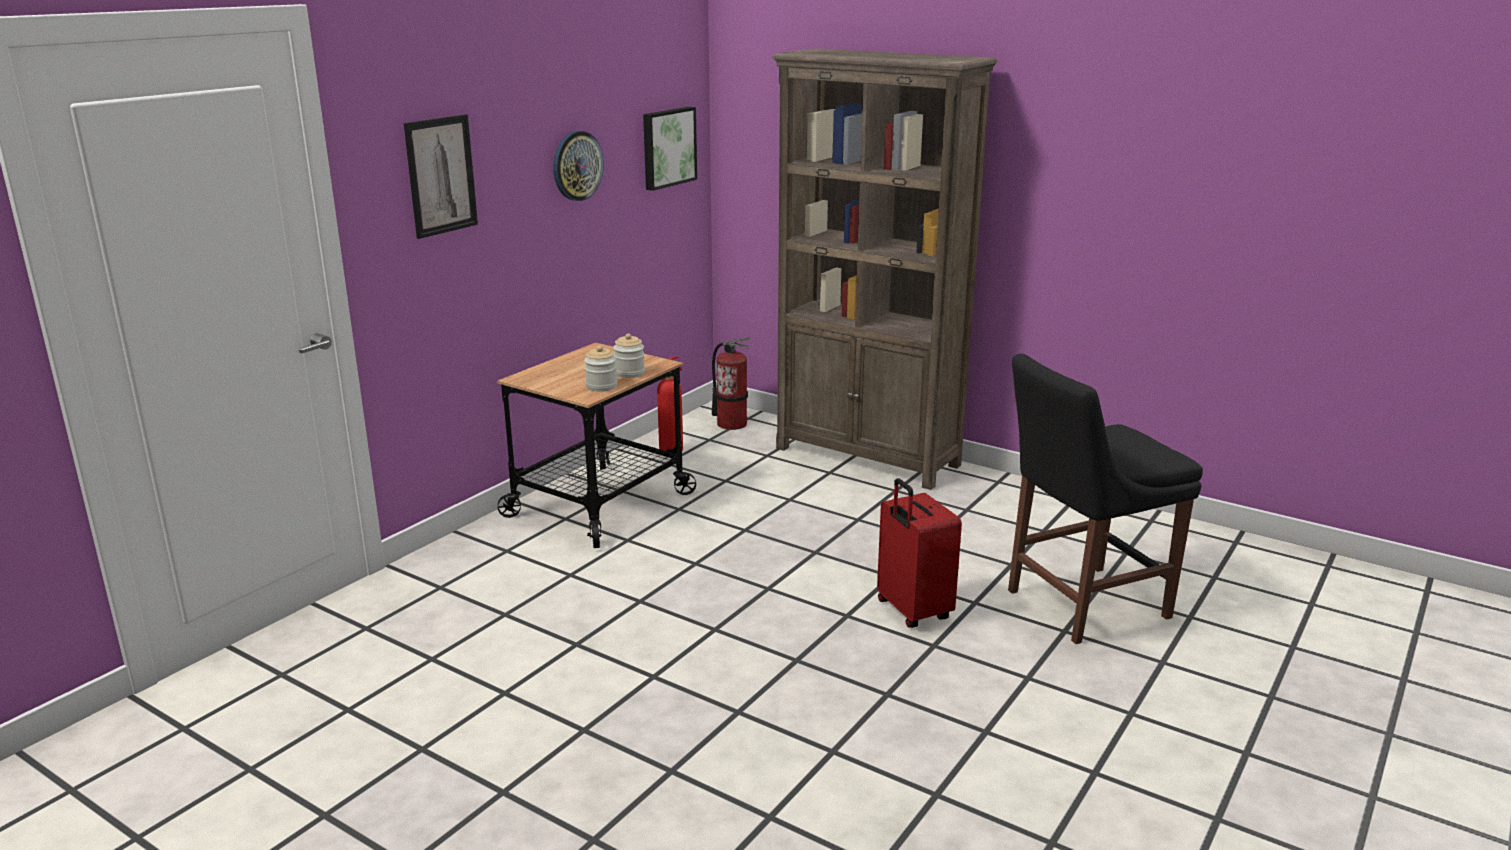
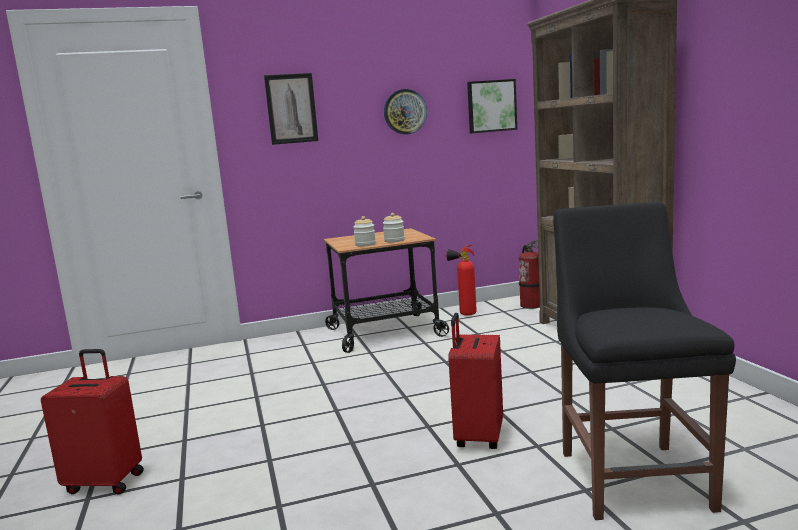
camera: 40 degrees right, 10 degrees down
black chair [1008,354,1203,644] -> black chair turned 75 degrees clockwise [553,201,736,520]
none -> red suitcase [41,349,144,495]

